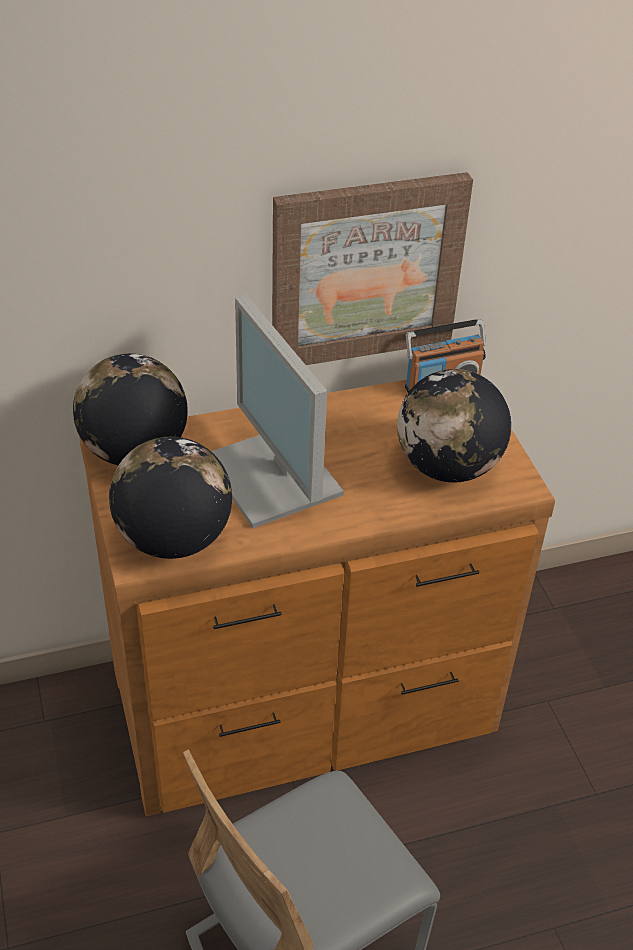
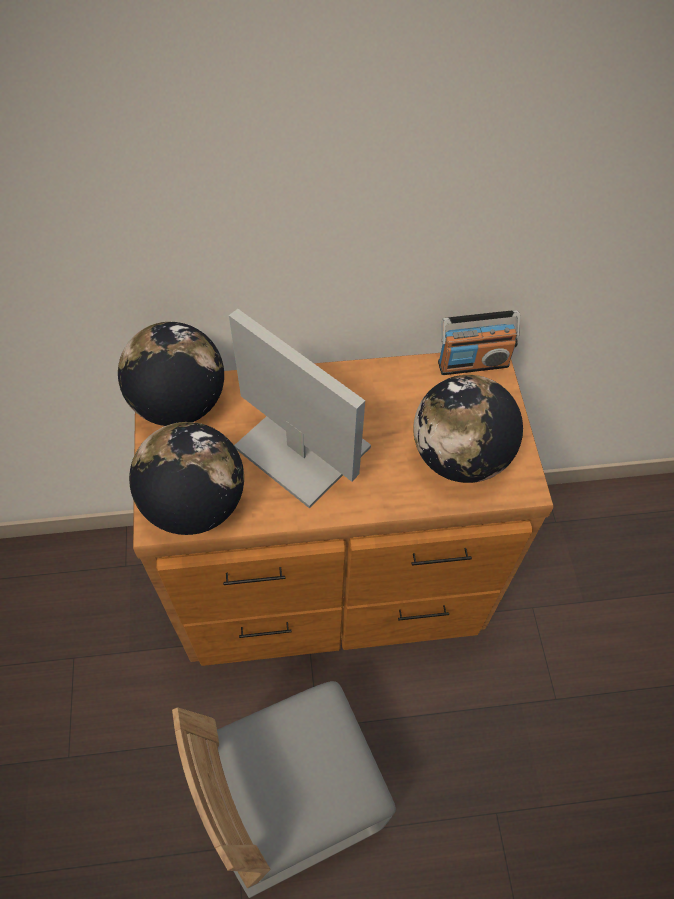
camera: 10 degrees right, 15 degrees up
monitor [211,295,344,528] -> monitor turned 150 degrees clockwise [229,309,371,509]
picture [272,172,473,365] -> none

